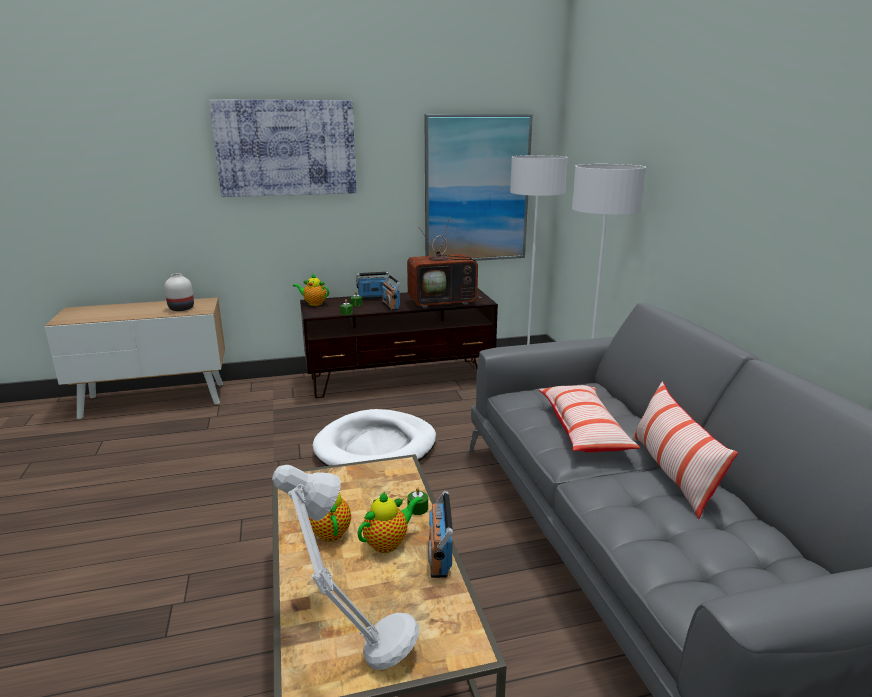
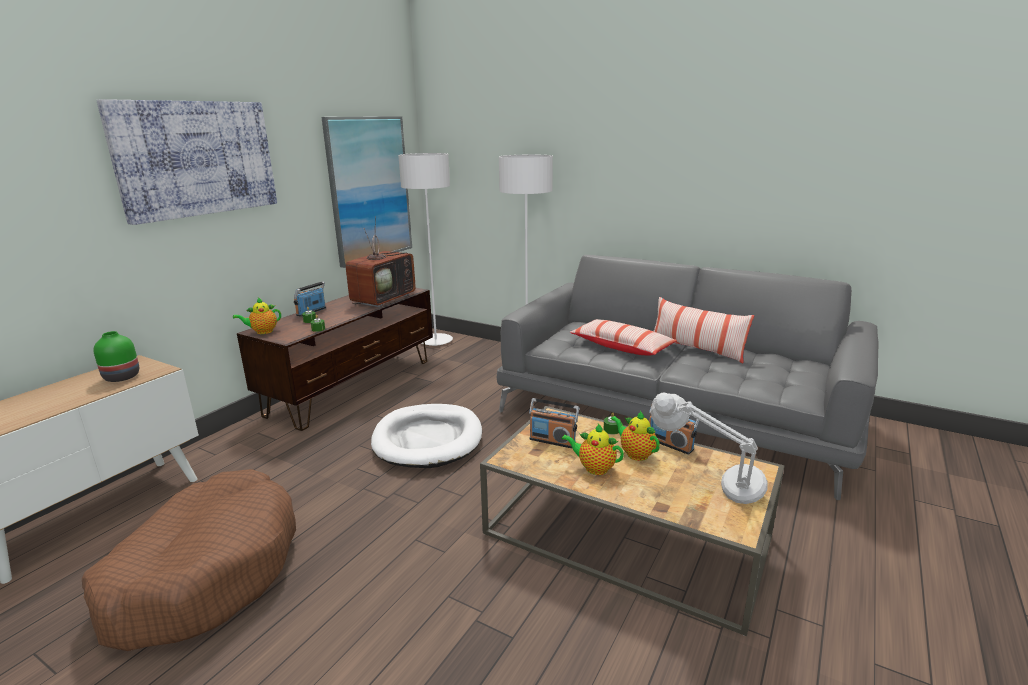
camera: 45 degrees left, 0 degrees up
white vase [164,273,194,311] -> green vase [94,331,139,382]
teapot [358,492,423,553] -> teapot turned 45 degrees counterclockwise [610,411,660,461]
radio [382,275,401,310] -> radio moved to [529,398,579,448]
none -> brown dog bed [82,469,296,651]

